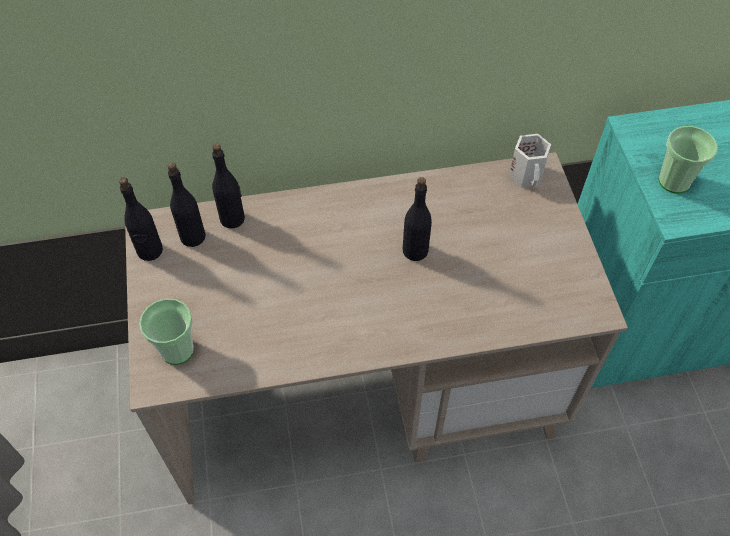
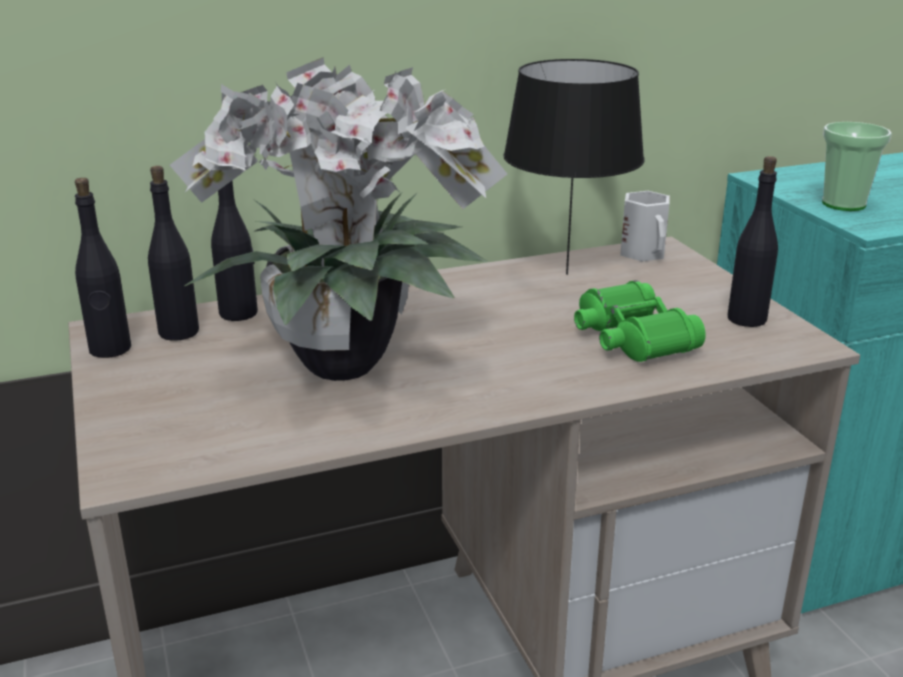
camera: 10 degrees left, 30 degrees down
cup [139,299,194,365] -> none
black bottle [403,177,432,261] -> black bottle moved to [728,156,778,327]
none -> potted plant [170,57,507,381]
none -> black table lamp [503,59,644,275]
none -> green binoculars [574,280,706,362]

